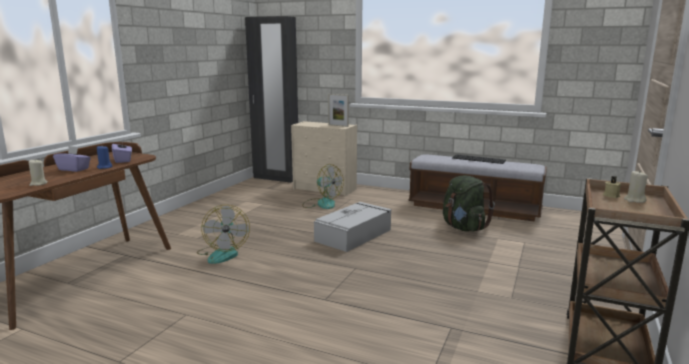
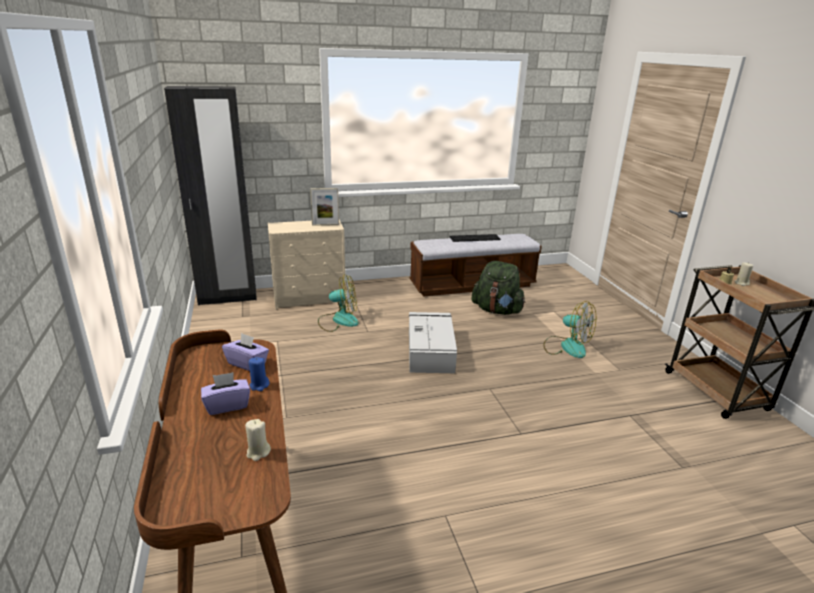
camera: 40 degrees left, 10 degrees up
fan [197,205,250,264] -> fan moved to [543,301,596,358]

